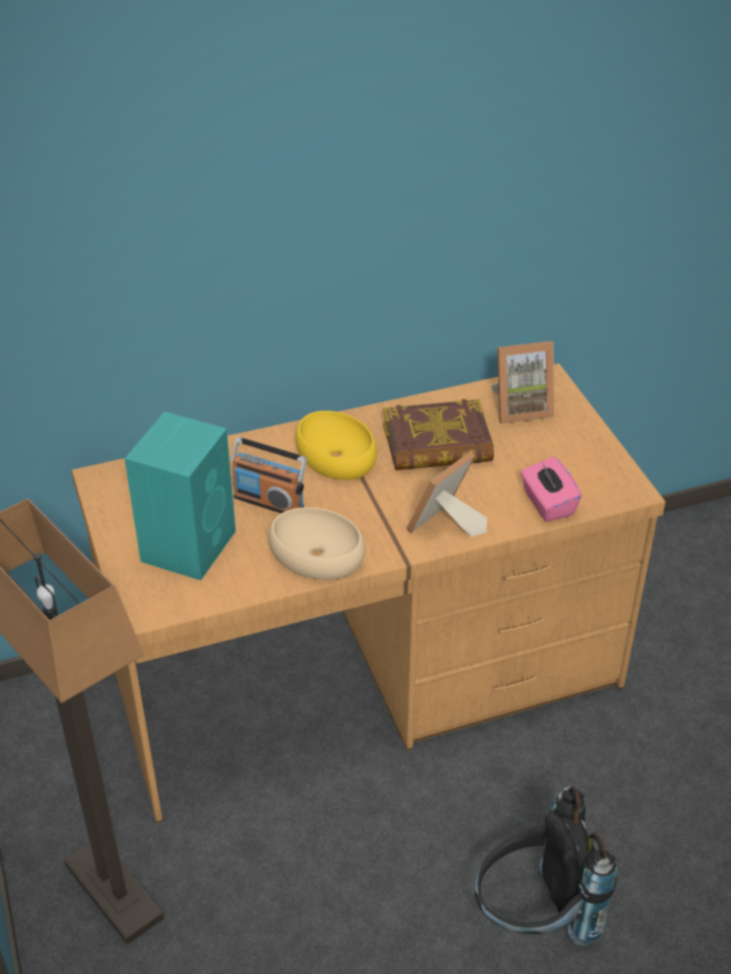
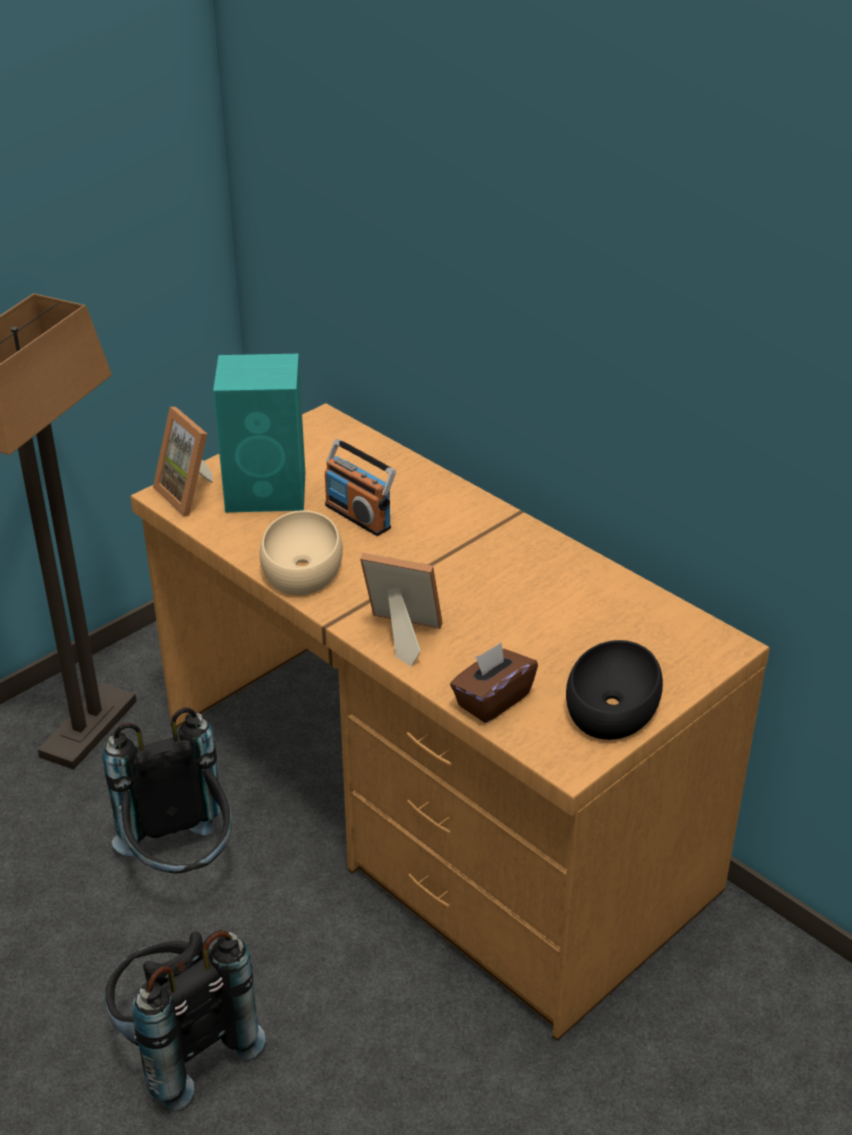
camera: 65 degrees right, 5 degrees down
radio [231,437,307,513] -> radio turned 45 degrees counterclockwise [325,439,396,536]
yellow bowl [295,411,377,480] -> none
book [383,399,494,470] -> none
picture frame [490,341,554,424] -> picture frame moved to [153,407,213,516]
pink tissue box [521,457,582,522] -> brown tissue box [450,642,538,723]
none -> black backpack [103,707,232,873]
none -> black bowl [566,640,663,740]

